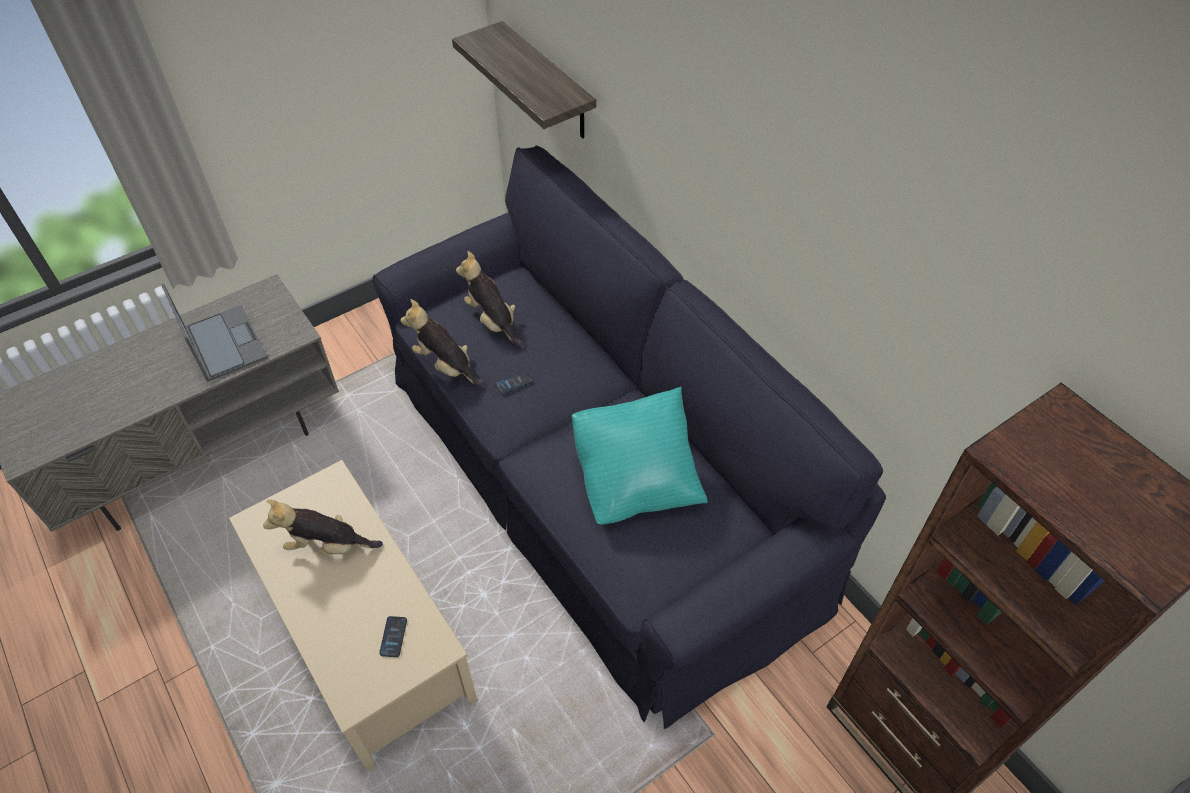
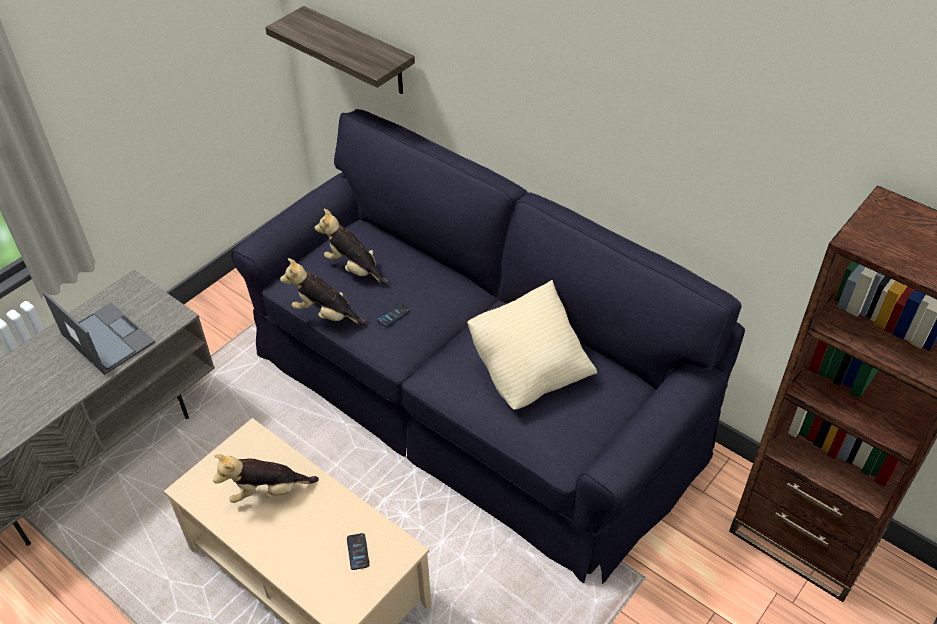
camera: 15 degrees left, 5 degrees down
turquoise pillow [572,387,708,524] -> beige pillow [467,280,597,409]

